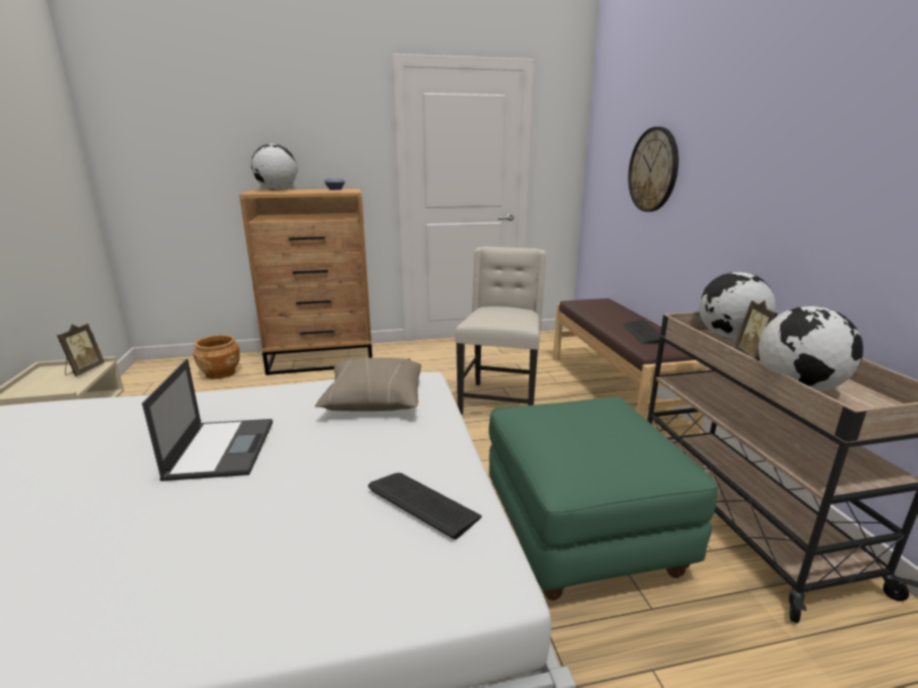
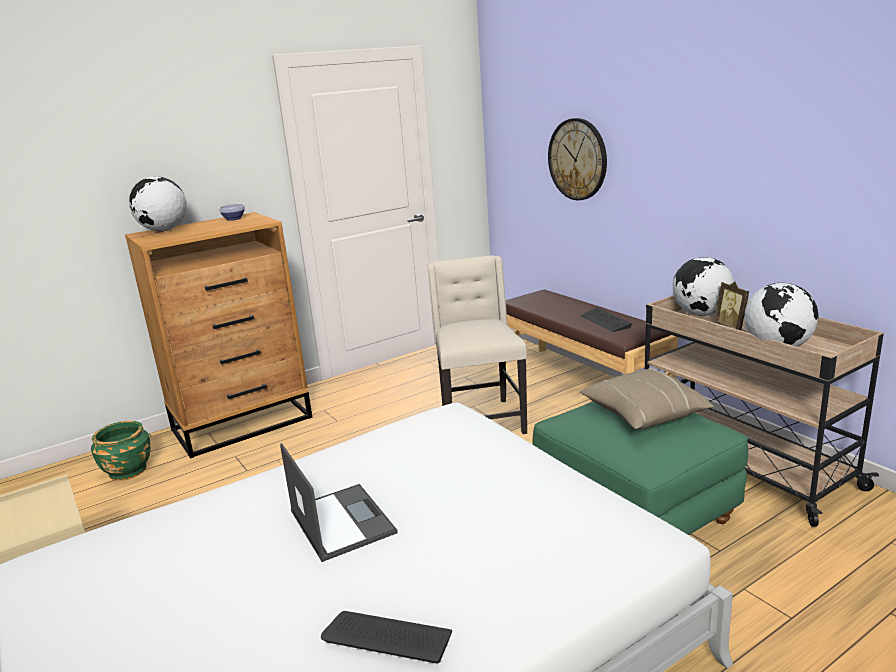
camera: 20 degrees left, 0 degrees up
picture frame [57,324,105,376] -> none
brown planter [193,335,240,379] -> green planter [91,421,150,481]
beige pillow [315,358,421,411] -> beige pillow moved to [579,368,714,430]
keyboard [368,473,482,540] -> keyboard moved to [321,611,452,664]

